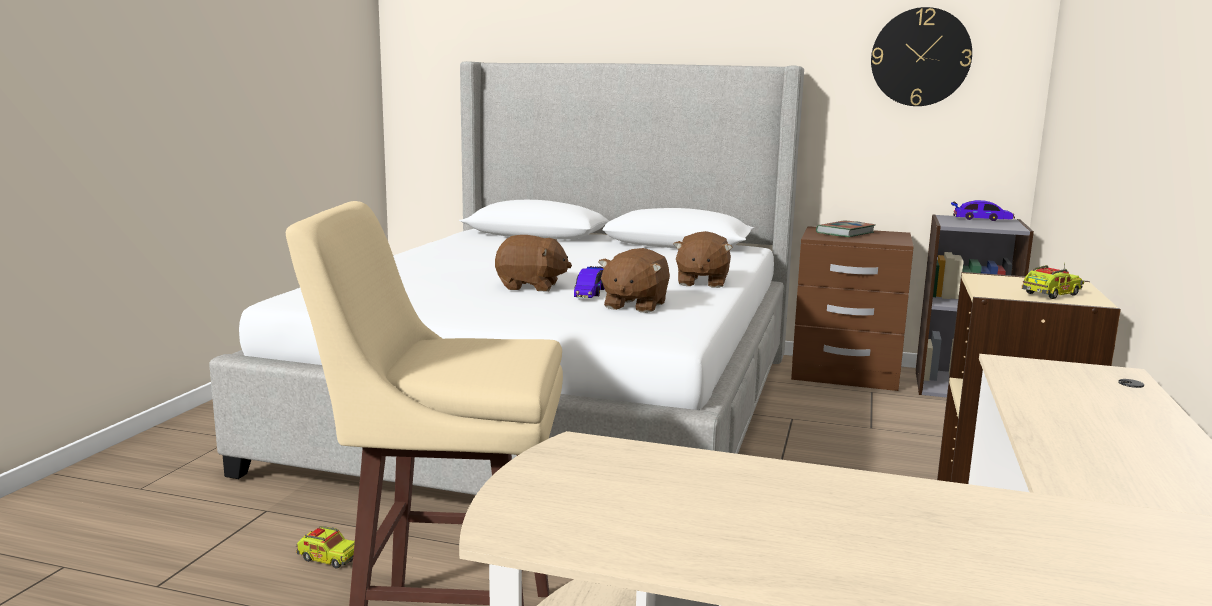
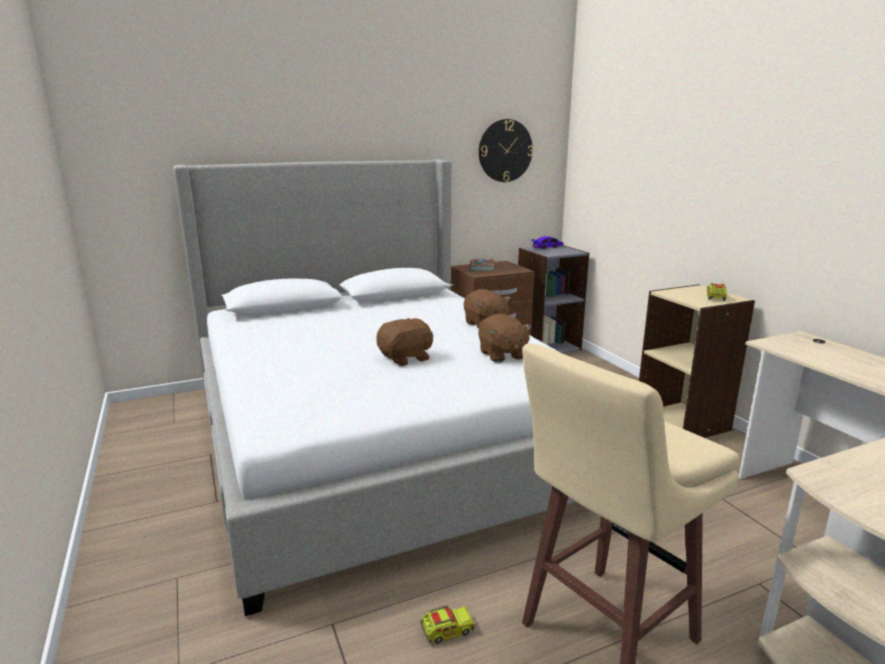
camera: 40 degrees left, 5 degrees up
toy car [574,266,605,298] -> none

